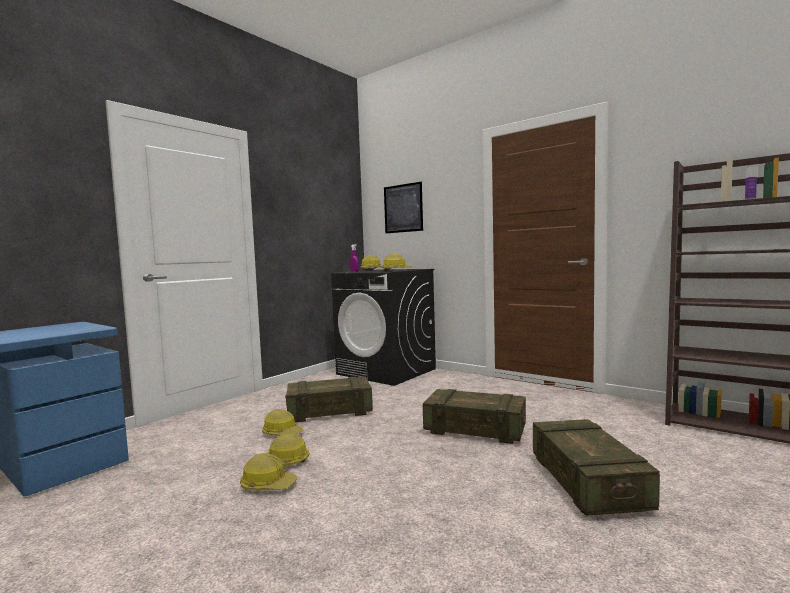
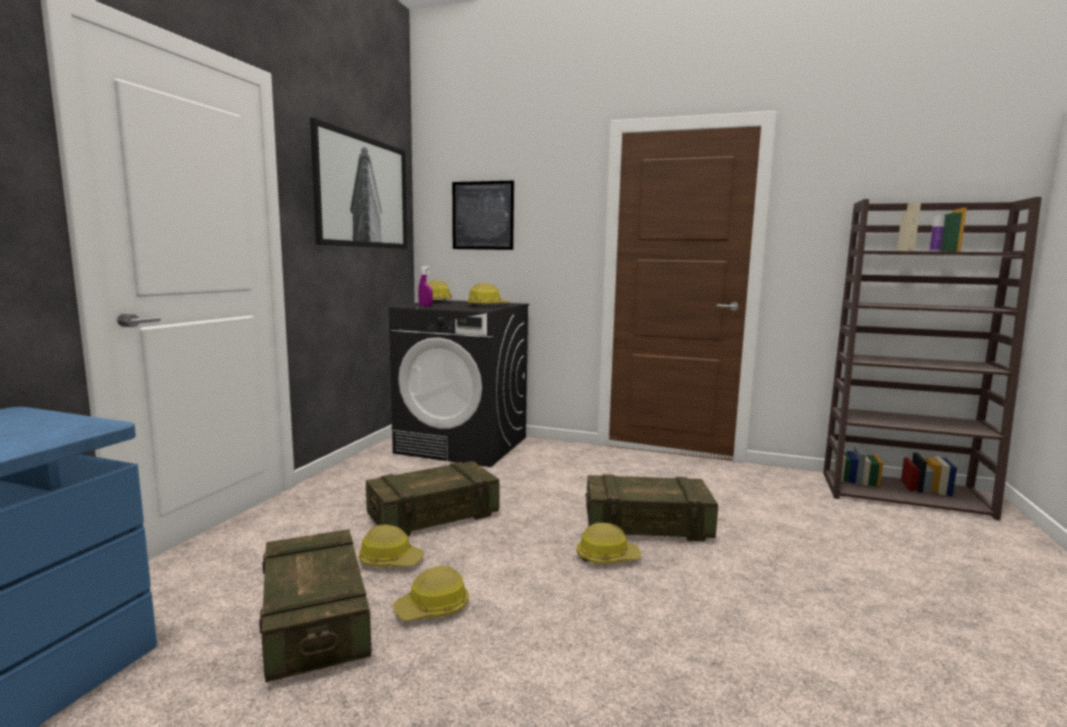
camera: 20 degrees left, 5 degrees up
hard hat [240,453,298,490] -> hard hat moved to [576,523,641,564]
crate [533,419,660,516] -> crate moved to [259,529,371,682]
none -> picture [310,117,407,249]

